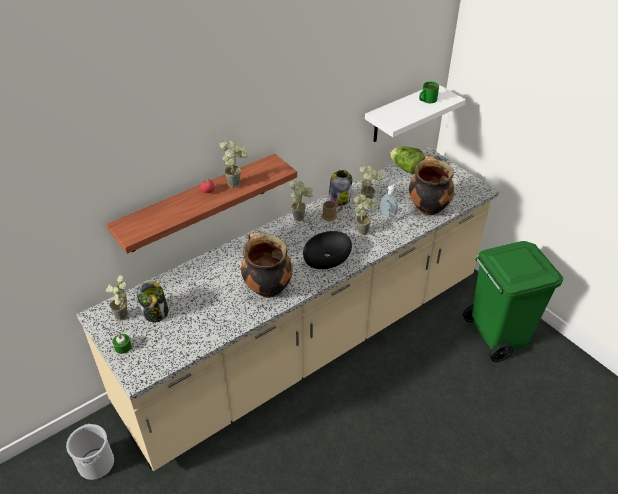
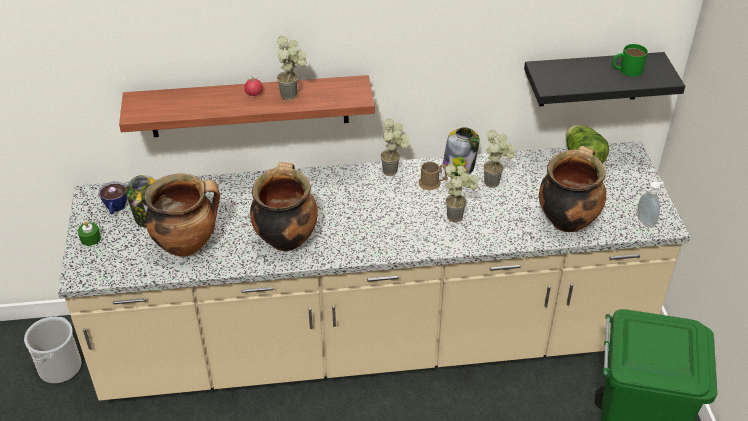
camera: 30 degrees right, 0 degrees up
potted plant [106,275,128,321] -> cup [99,181,127,215]
black bowl [303,231,352,269] -> none
white shelf [365,85,466,142] -> black shelf [524,52,685,106]
soap dispenser [380,184,398,218] -> soap dispenser moved to [637,181,664,228]
none -> cooking pot [145,174,220,257]

